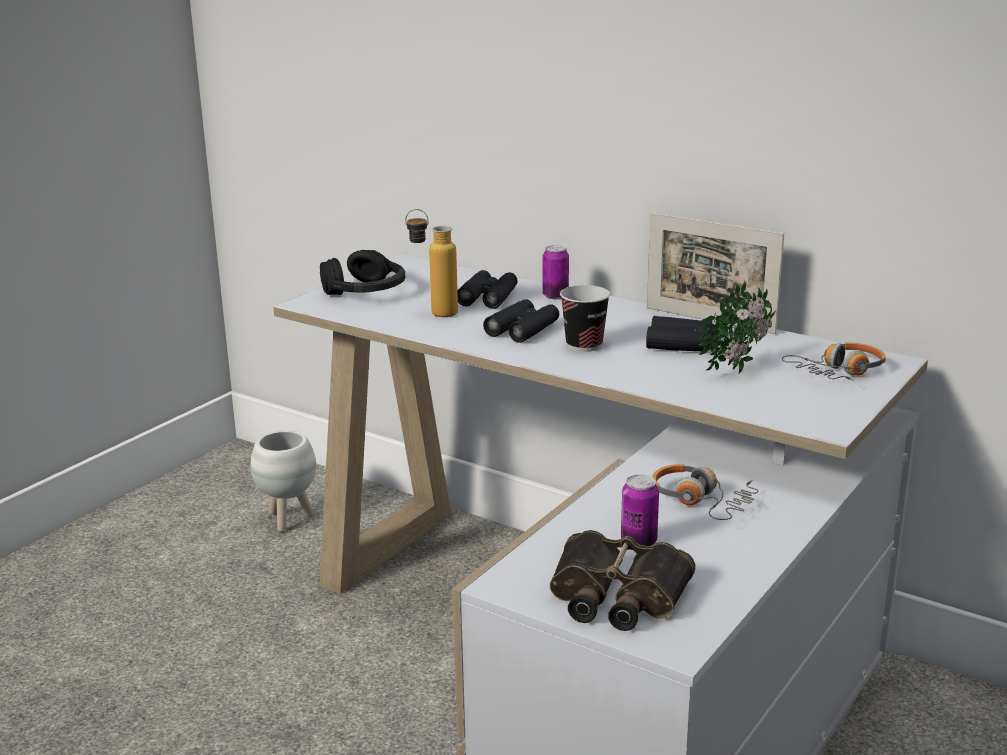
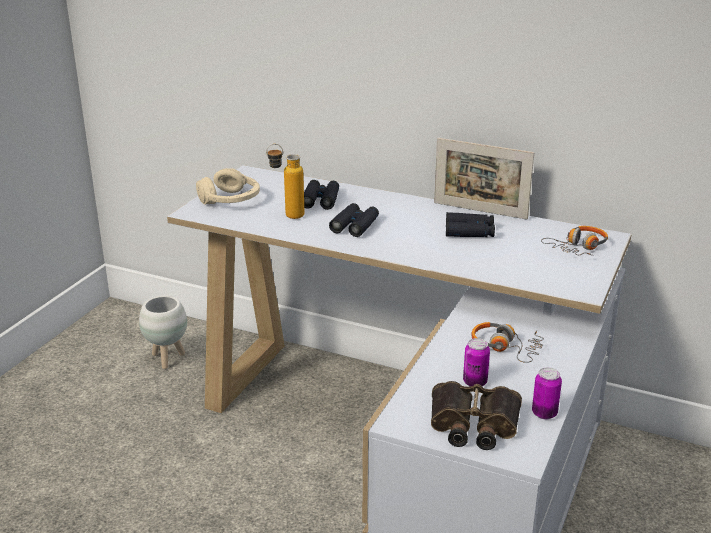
camera: 10 degrees left, 5 degrees up
black headphones [320,250,405,295] -> beige headphones [196,168,260,204]
can [542,245,569,299] -> can moved to [532,367,562,419]
cup [560,285,610,352] -> none
potted plant [698,281,776,373] -> none

